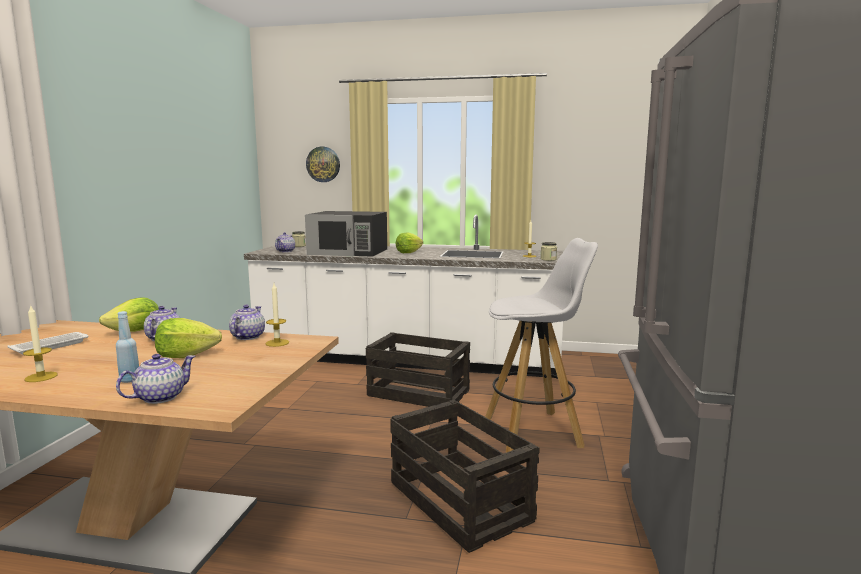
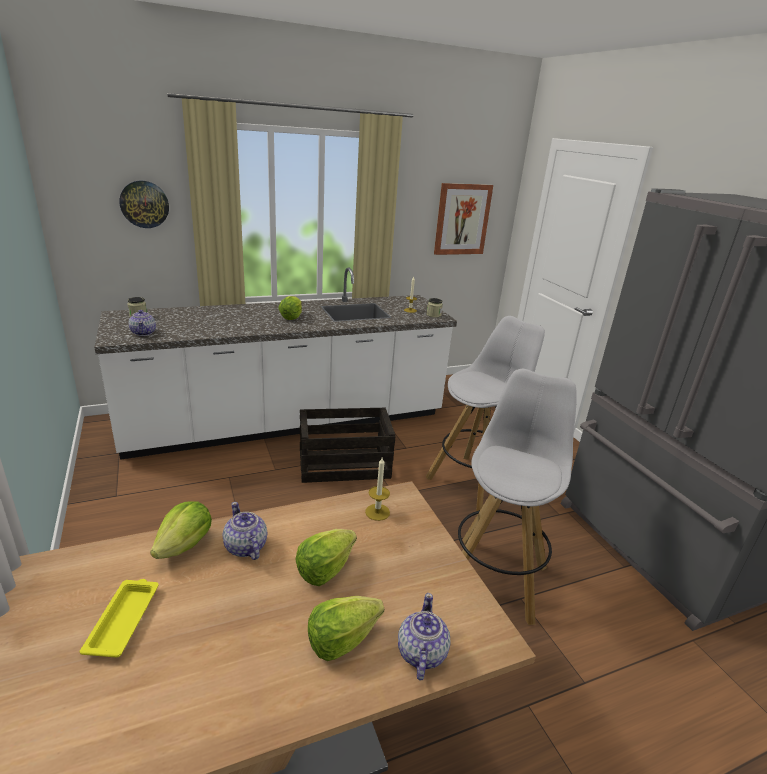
camera: 35 degrees left, 15 degrees up
white tray [8,332,89,354] -> yellow tray [79,579,159,658]
candle [23,305,58,382] -> none
blue bottle [116,311,139,383] -> lettuce [308,596,384,661]
teapot [229,304,265,340] -> none
black microwave [305,211,387,257] -> none
crate [390,400,540,553] -> white stool [458,369,577,625]
none -> picture [434,183,493,255]

